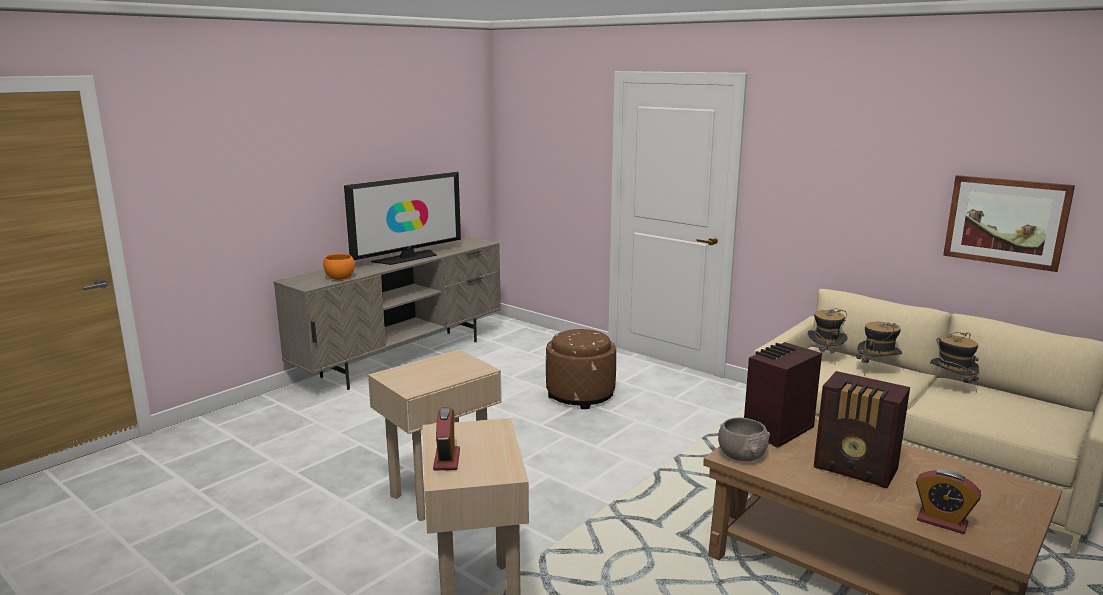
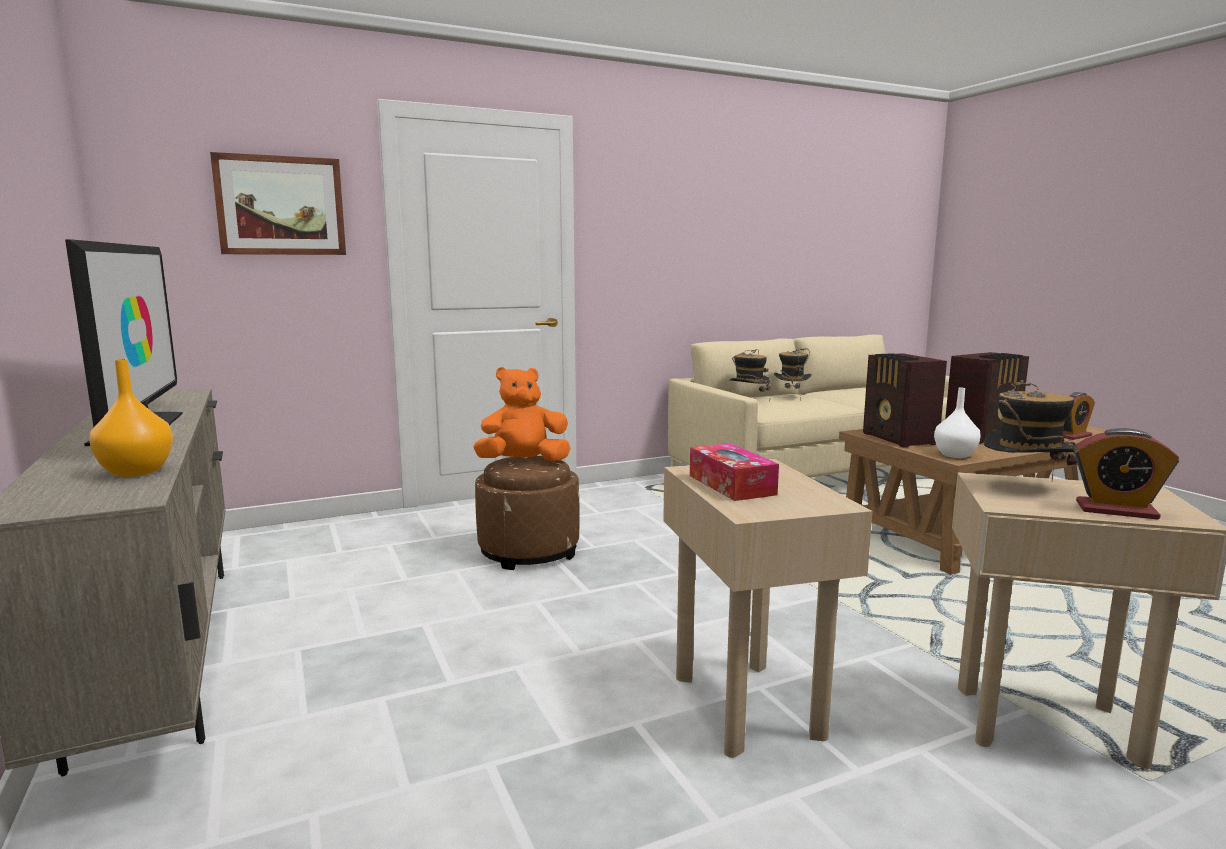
camera: 65 degrees left, 5 degrees down
orange bowl [323,253,355,280] -> orange vase [89,359,173,477]
grey bowl [718,417,770,461] -> white vase [934,388,981,458]
hat [930,332,979,392] -> hat moved to [984,380,1077,481]
picture [943,175,1075,272] -> picture moved to [210,152,346,255]
none -> orange plush toy [473,367,571,461]
none -> tissue box [690,443,779,501]

